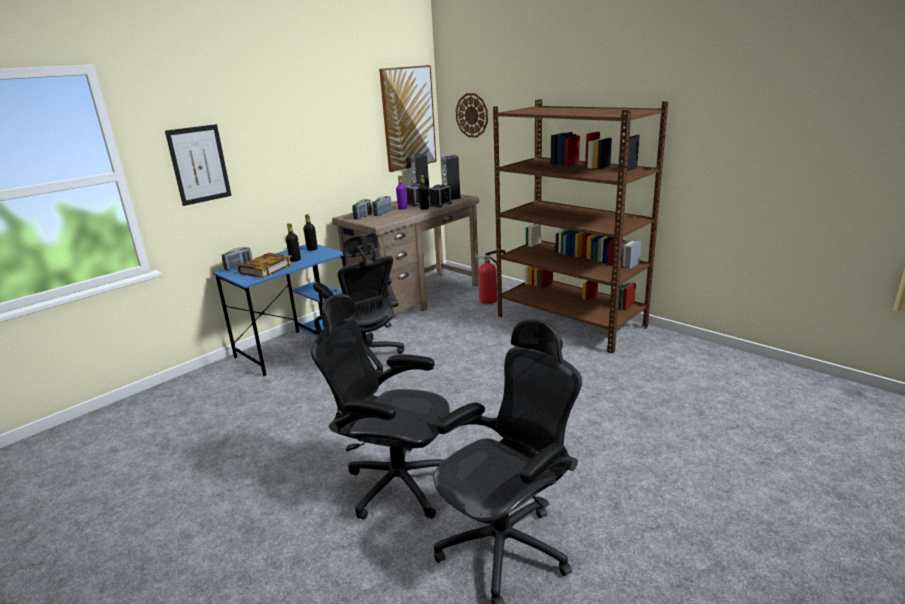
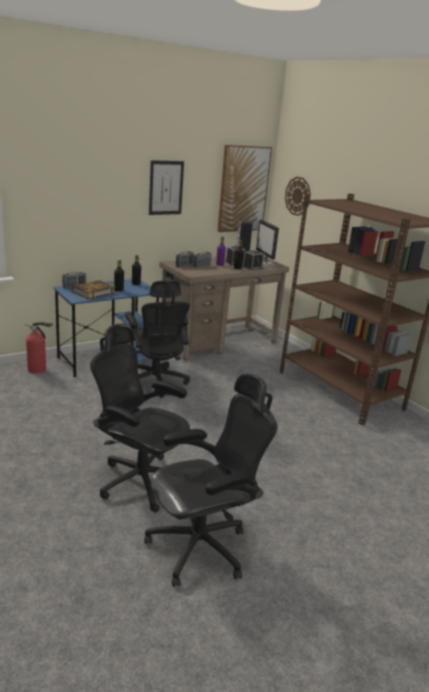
camera: 10 degrees right, 0 degrees up
picture [165,124,232,206] -> picture moved to [149,160,184,215]
speaker [441,155,461,200] -> monitor [256,219,279,266]
fire extinguisher [476,250,505,304] -> fire extinguisher moved to [24,322,53,374]

